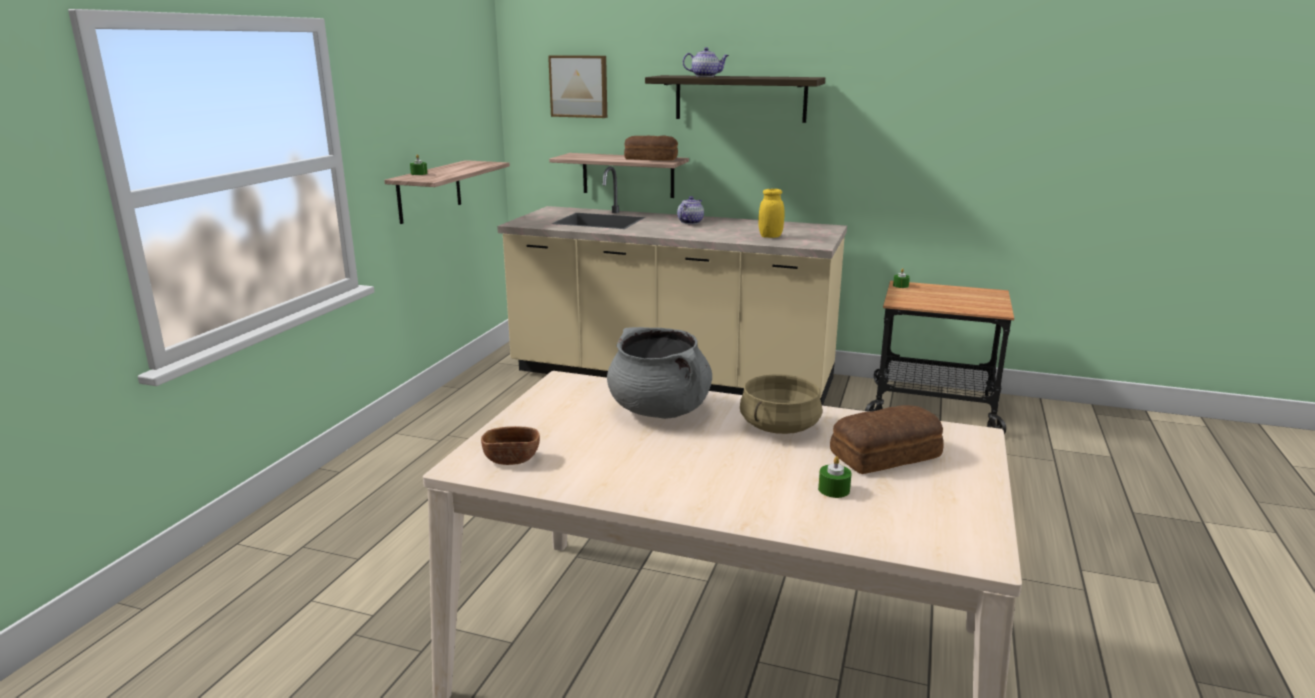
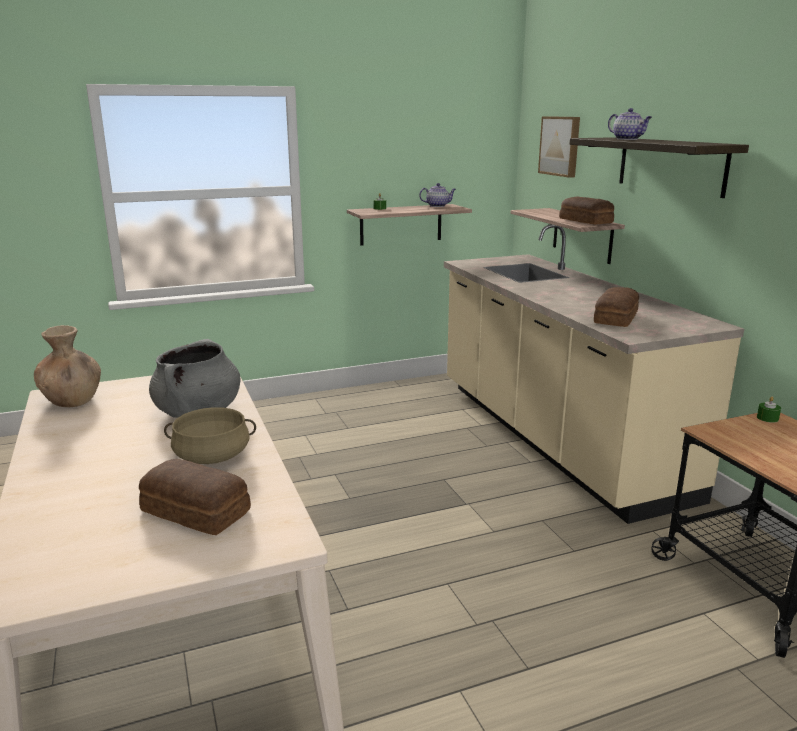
camera: 50 degrees right, 0 degrees up
brown bowl [481,426,540,465] -> brown vase [34,325,101,407]
teapot [677,196,704,224] -> teapot moved to [419,183,456,207]
yellow jar [758,189,785,238] -> bread [594,287,639,327]
green candle [818,456,851,498] -> none

